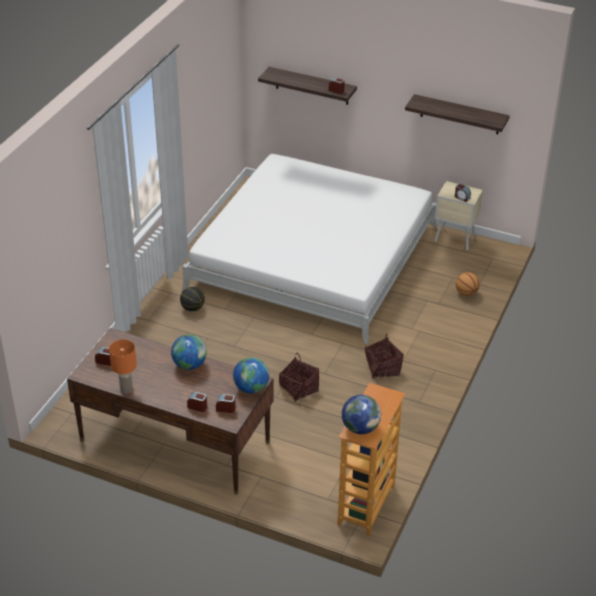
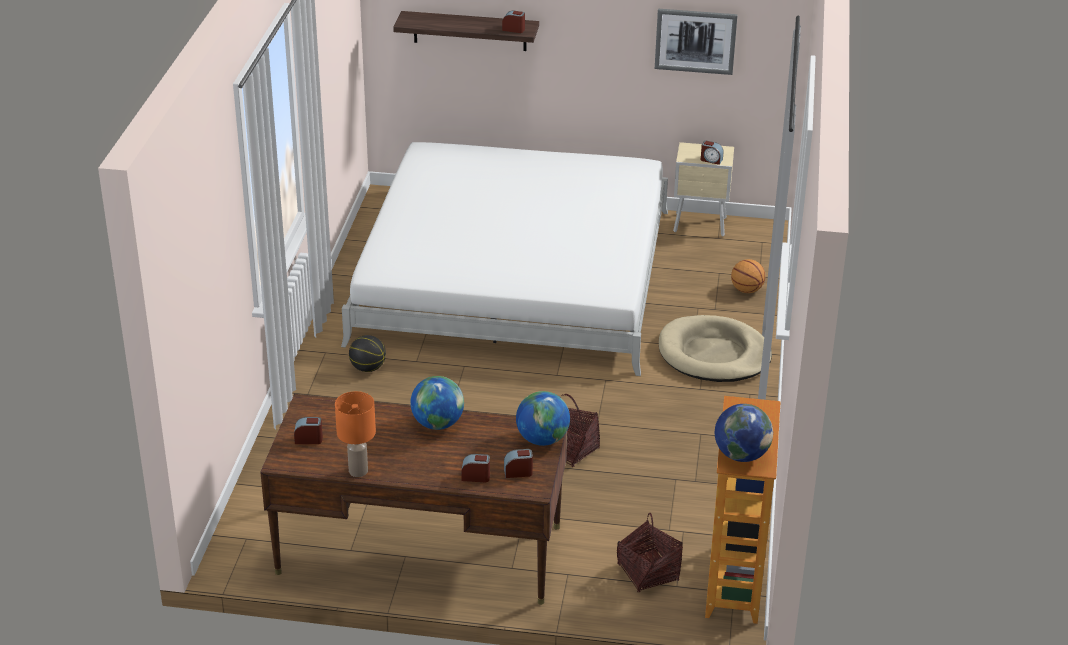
camera: 15 degrees left, 5 degrees down
basket [365,333,404,379] -> basket moved to [617,513,683,593]
shelf [405,94,510,134] -> picture [655,9,738,75]
none -> beige dog bed [659,315,772,382]

